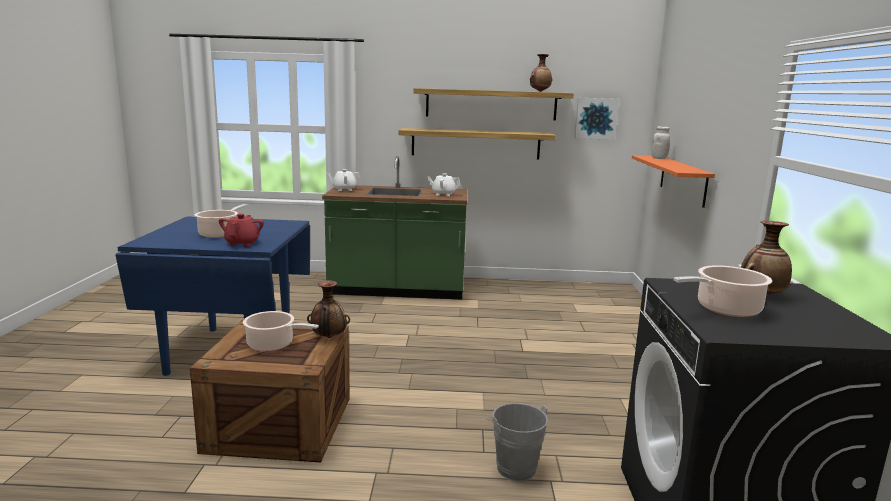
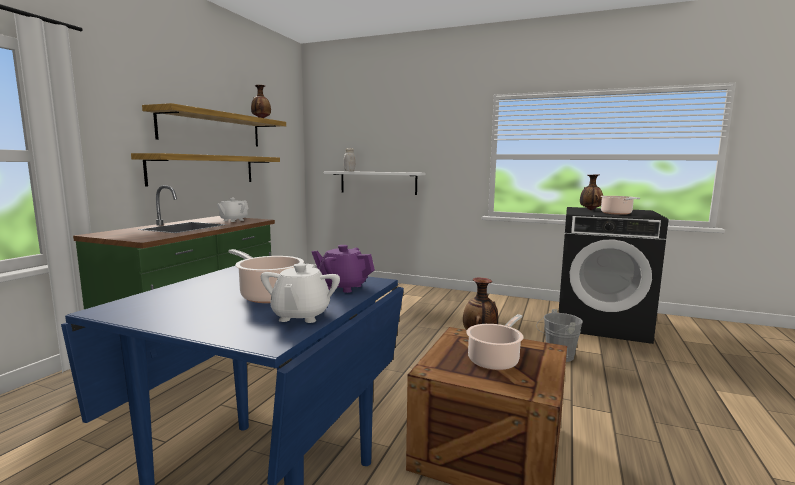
camera: 70 degrees left, 5 degrees down
red teapot [219,214,264,247] -> purple teapot [311,245,375,293]
white teapot [327,169,361,191] -> white teapot moved to [261,263,340,323]
picture [574,98,619,140] -> none
orange shelf [632,155,715,208] -> white shelf [324,171,425,195]

